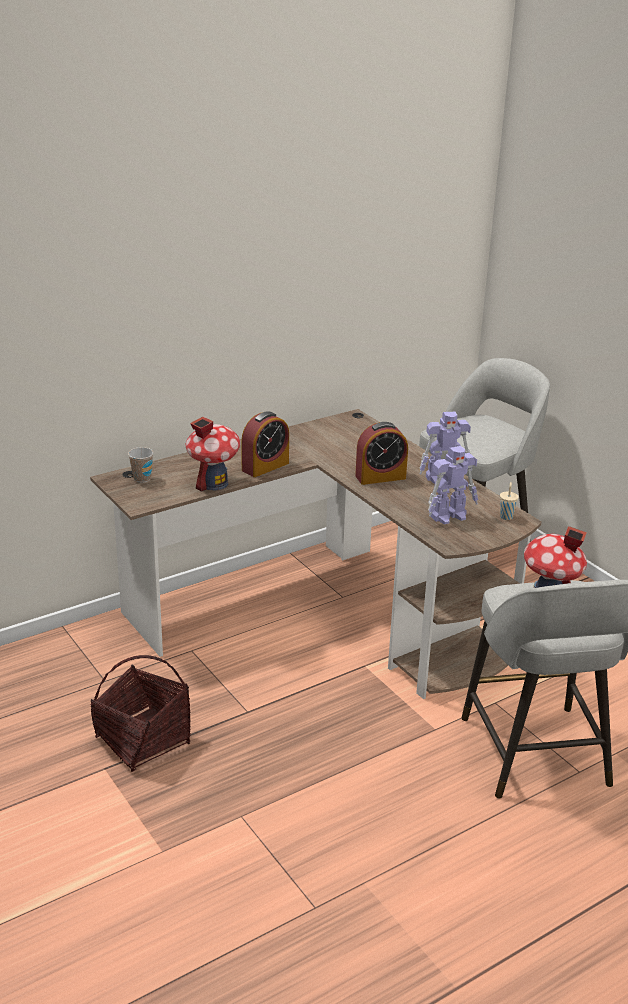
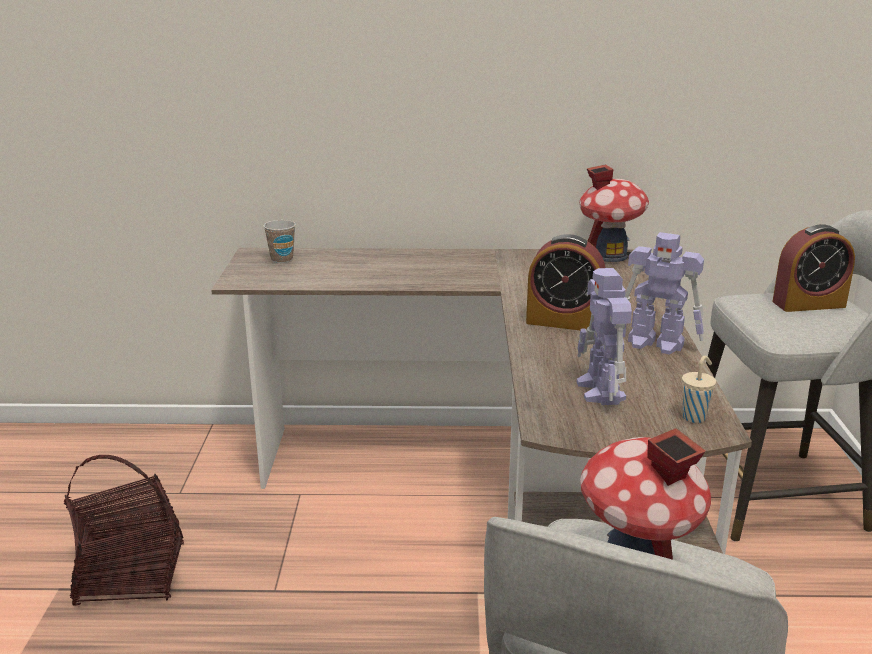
camera: 35 degrees right, 5 degrees down
toy house [186,417,240,492] -> toy house moved to [579,164,649,262]
alarm clock [241,411,289,477] -> alarm clock moved to [772,224,855,312]
toy robot [428,446,478,524] -> toy robot turned 75 degrees clockwise [576,268,632,405]

